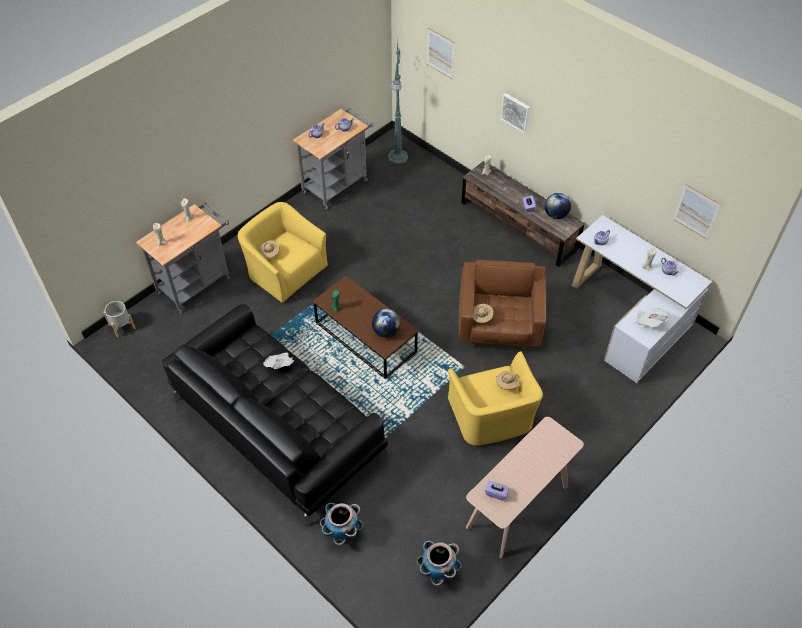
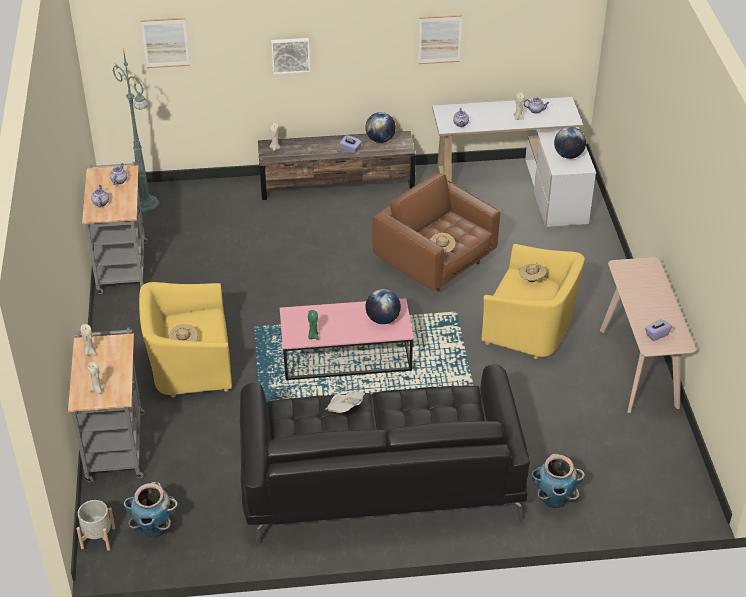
camera: 50 degrees left, 10 degrees down
brown coffee table [313,276,419,379] -> pink coffee table [280,298,414,380]
planter [417,541,462,586] -> planter moved to [124,482,178,537]
newspaper [635,308,669,327] -> globe [554,127,586,159]
picture [673,184,721,239] -> picture moved to [418,15,462,64]

